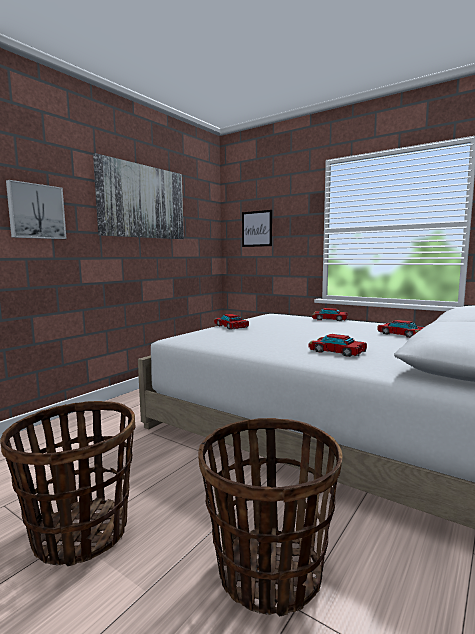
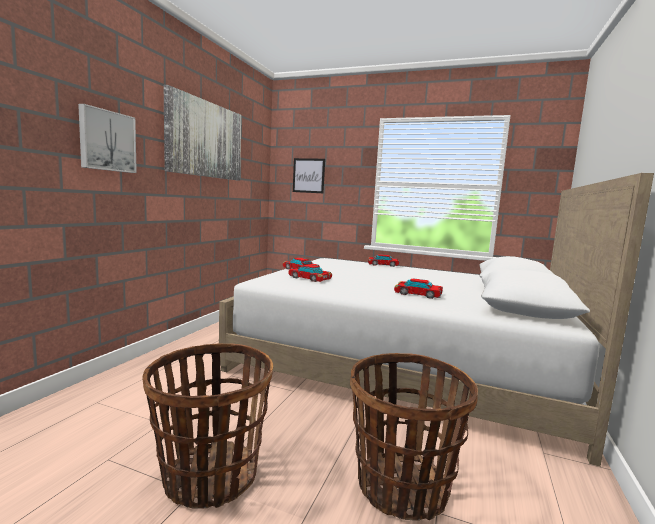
camera: 15 degrees left, 0 degrees up
toy car [377,320,424,338] -> toy car moved to [289,265,332,282]

